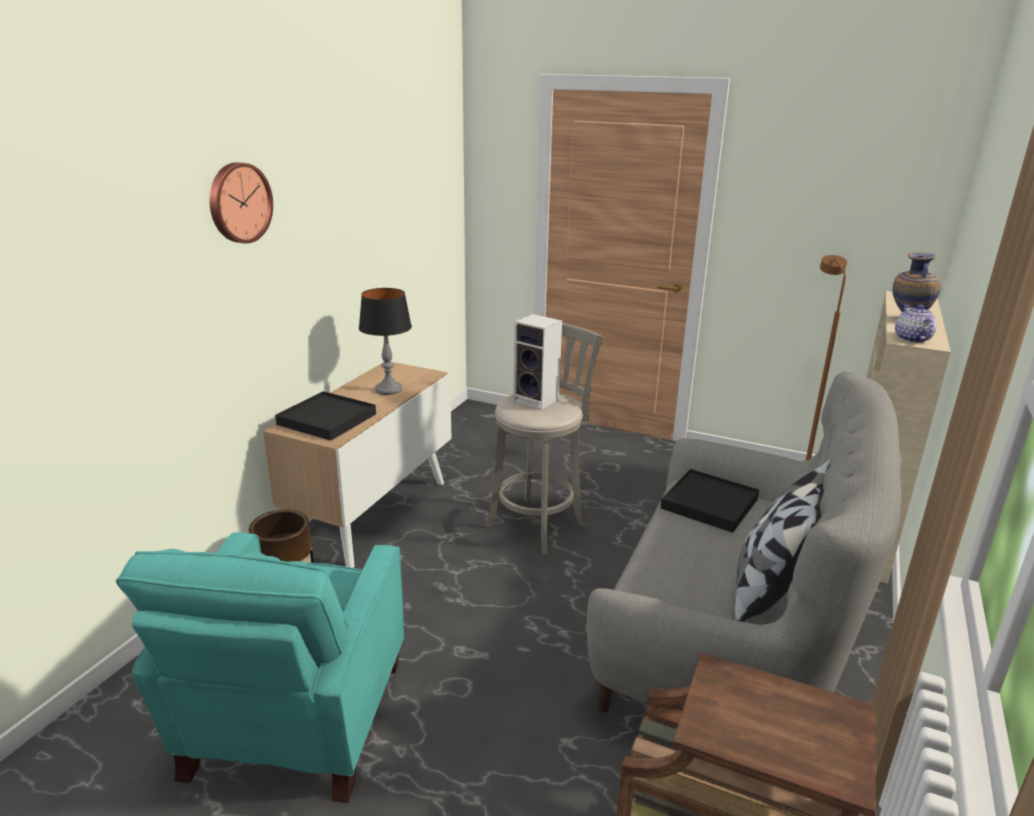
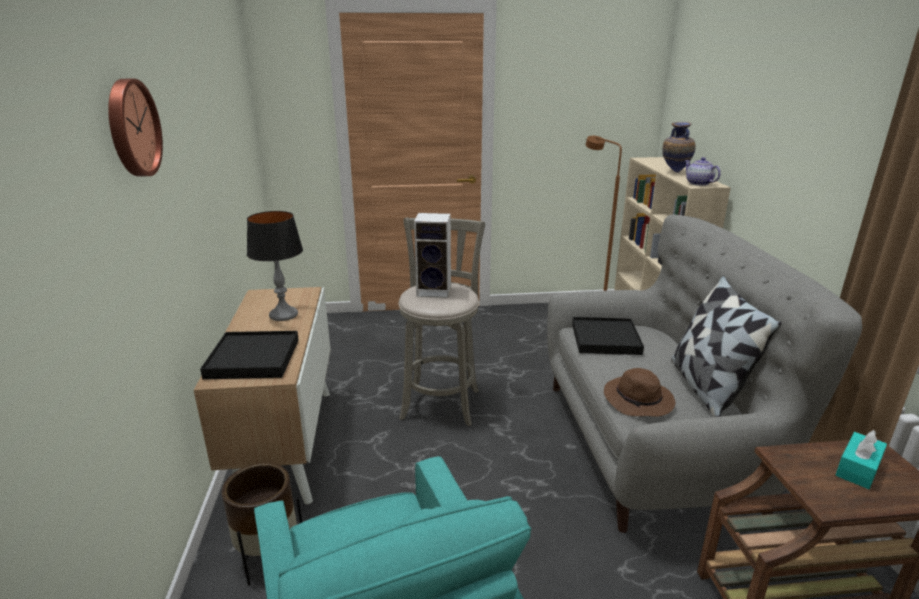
camera: 30 degrees left, 0 degrees up
none -> brown hat [604,368,675,417]
none -> turquoise tissue box [836,430,887,489]

